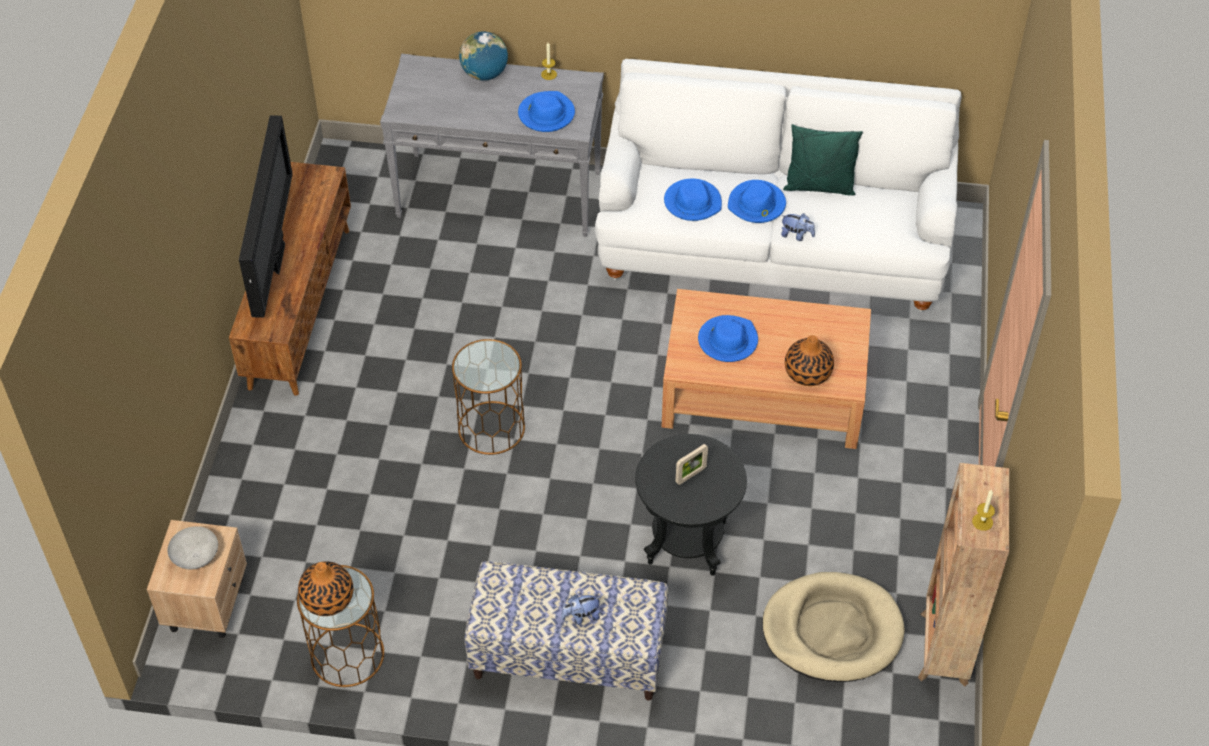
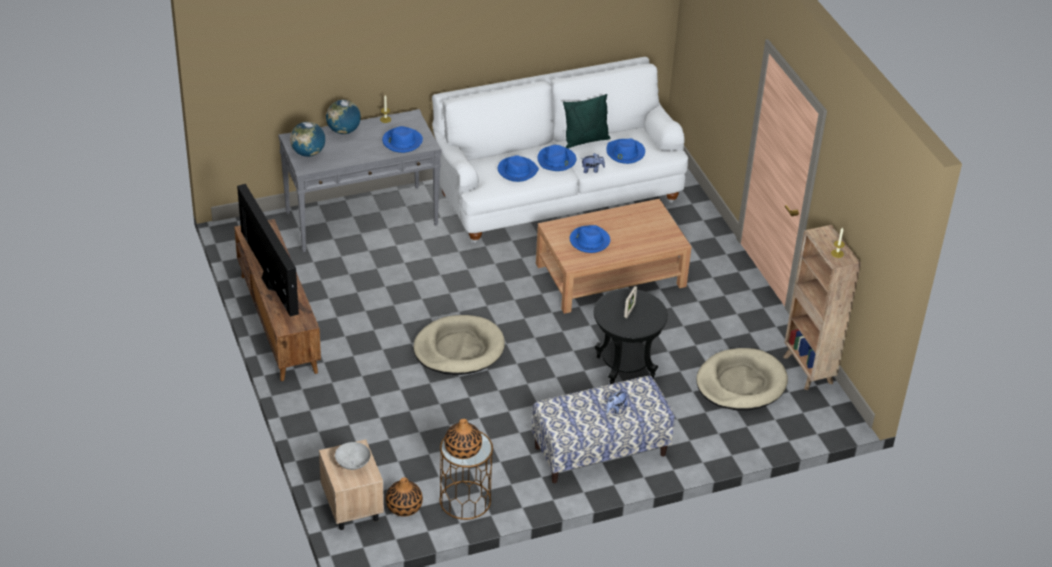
camera: 30 degrees left, 10 degrees down
brown side table [452,339,525,455] -> beige dog bed [413,315,505,375]
vase [785,335,834,386] -> vase moved to [386,477,423,517]
none -> globe [290,122,325,157]
none -> blue hat [606,138,645,164]

